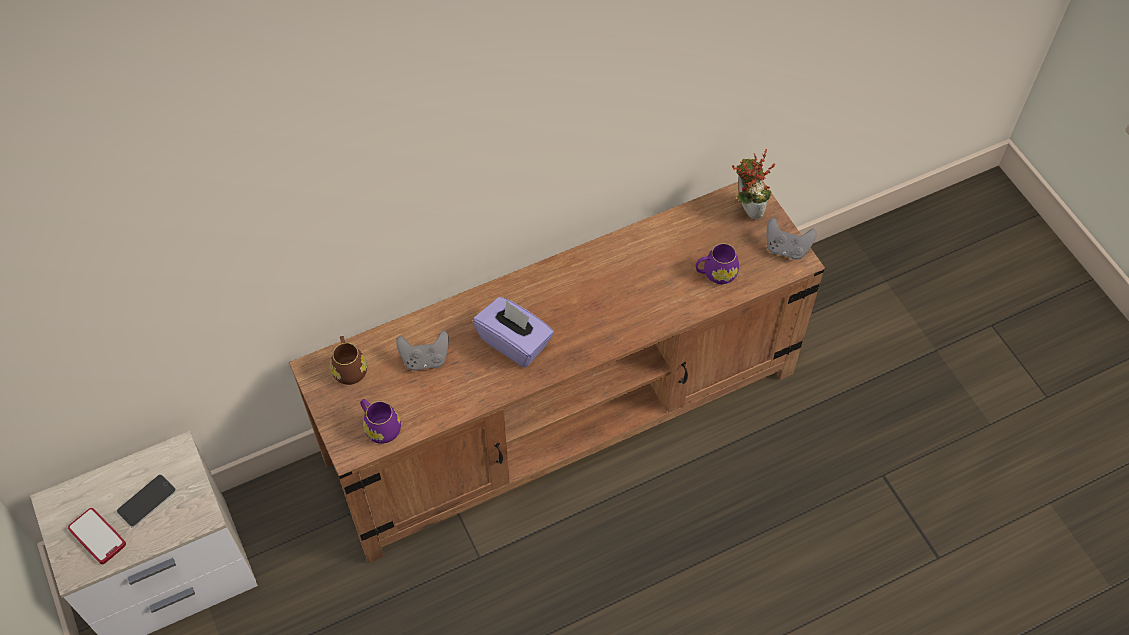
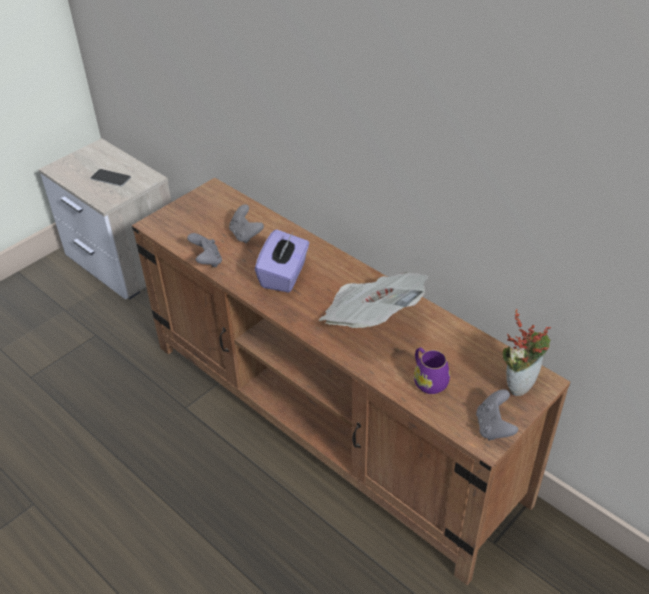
camera: 70 degrees right, 15 degrees down
phone [68,508,126,564] -> none
brown mug [330,336,367,385] -> none
purple mug [360,399,401,444] -> none
none -> grey game controller [187,233,222,267]
none -> newspaper [318,272,428,328]

